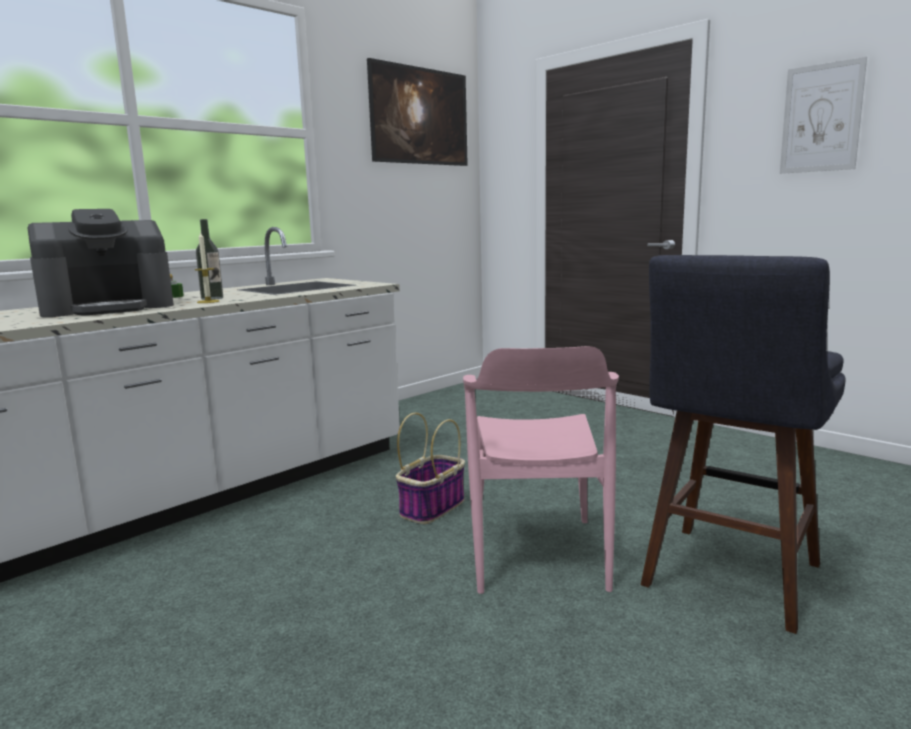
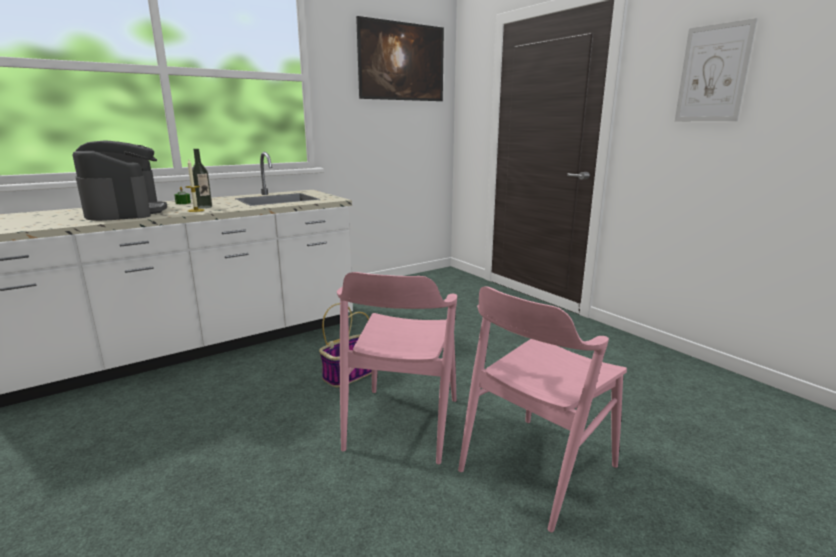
camera: 10 degrees right, 5 degrees up
coffee machine [28,209,174,317] -> coffee machine turned 90 degrees counterclockwise [73,140,167,221]
blue stool [641,255,845,634] -> pink chair [458,287,627,532]

